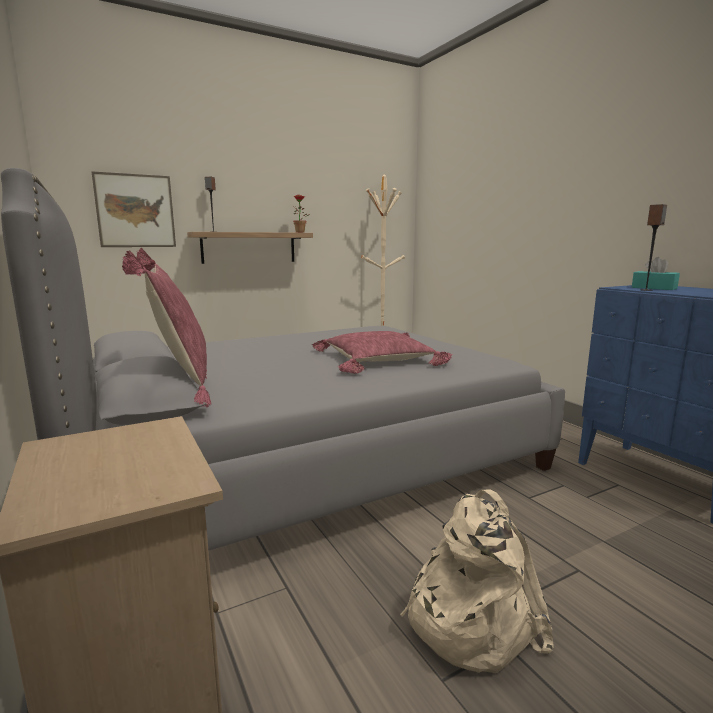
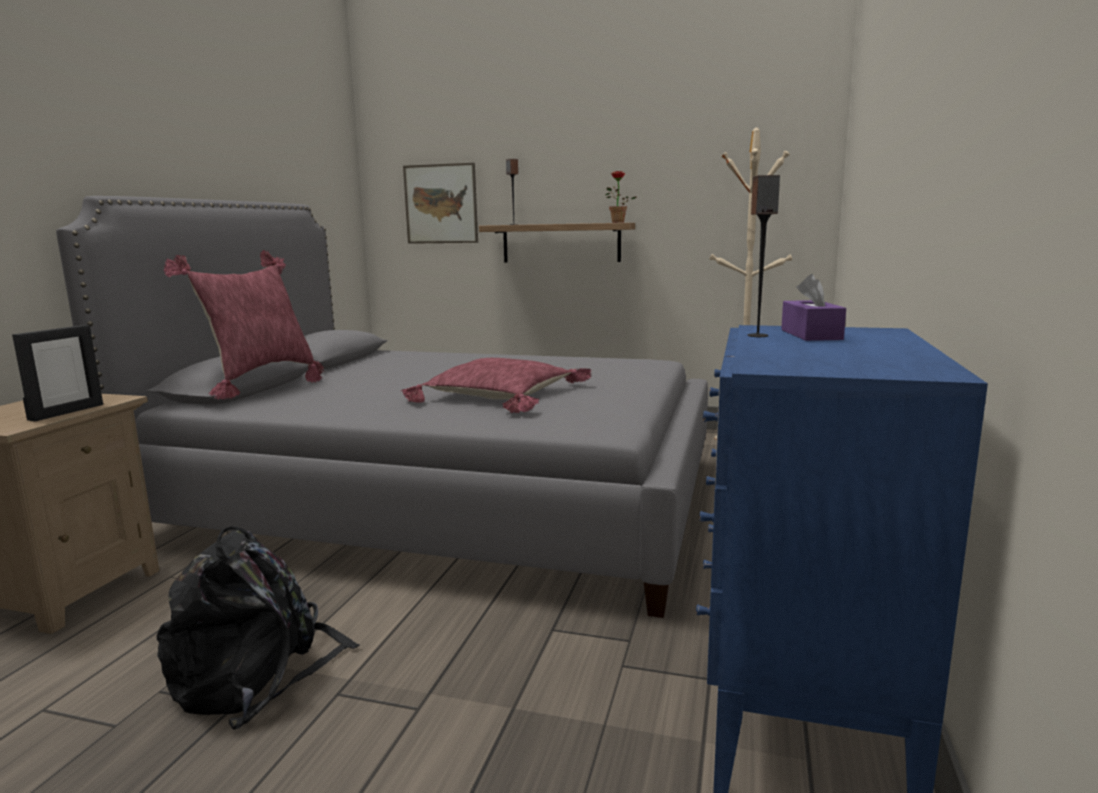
camera: 45 degrees right, 0 degrees up
beige backpack [400,489,554,673] -> black backpack [156,526,359,729]
turquoise tissue box [632,257,680,290] -> purple tissue box [781,274,846,341]
none -> picture frame [12,325,103,421]

